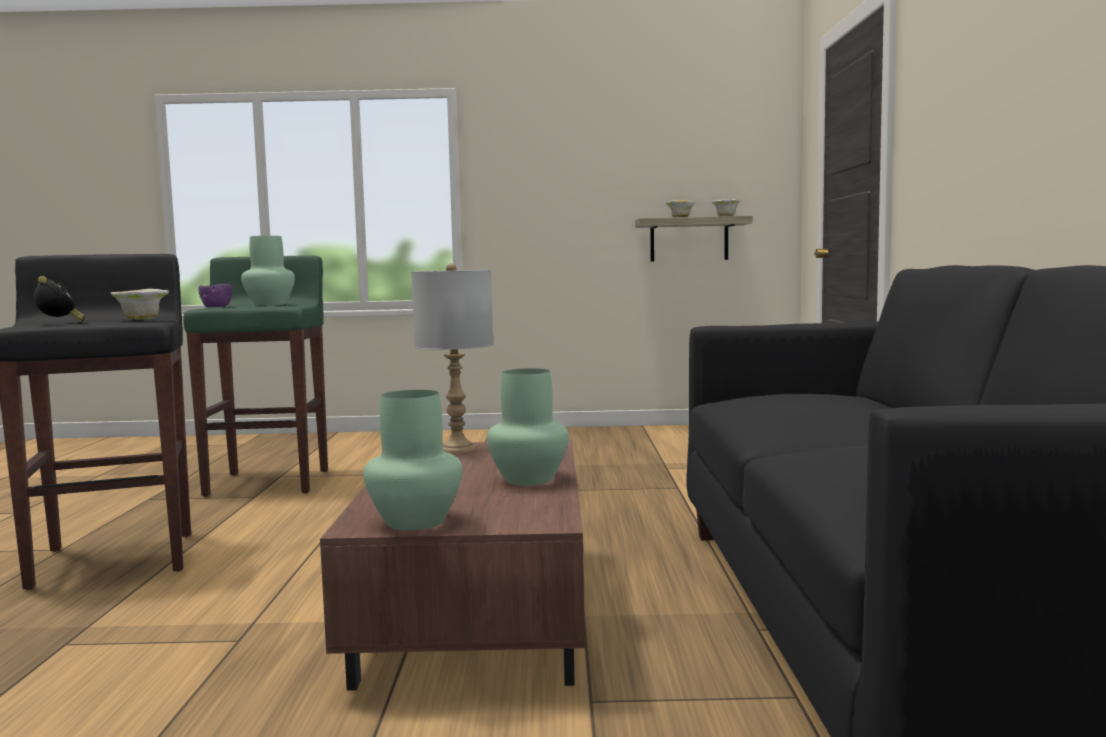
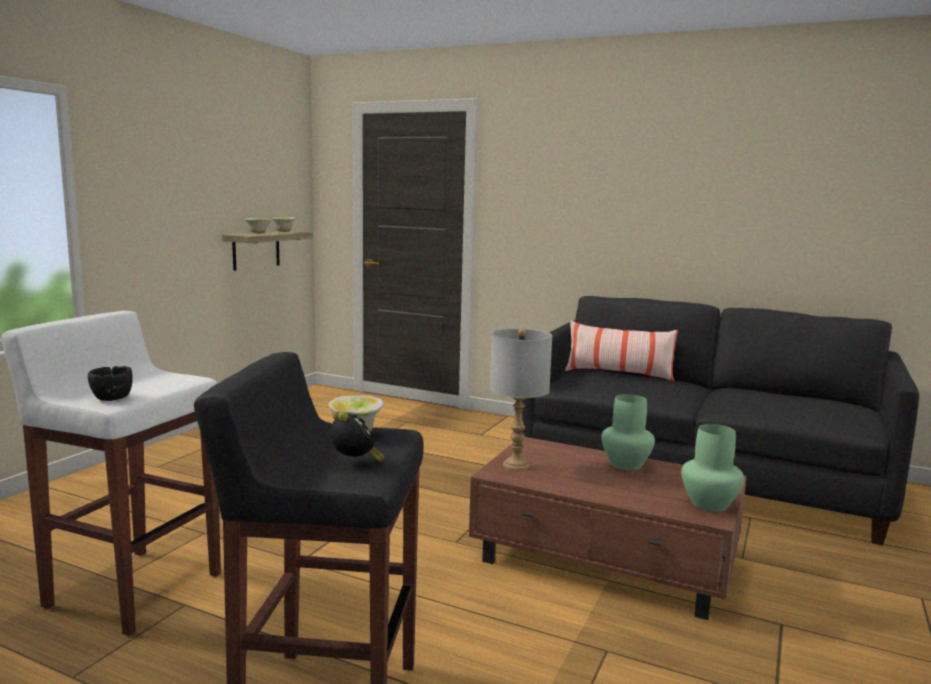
camera: 65 degrees left, 5 degrees up
alarm clock [33,276,86,322] -> alarm clock turned 75 degrees clockwise [330,411,385,462]
green stool [183,255,328,497] -> white stool [1,311,221,636]
purple bowl [199,284,232,307] -> black bowl [88,366,133,401]
green vase [241,236,295,306] -> none
none -> pillow [565,321,678,382]

